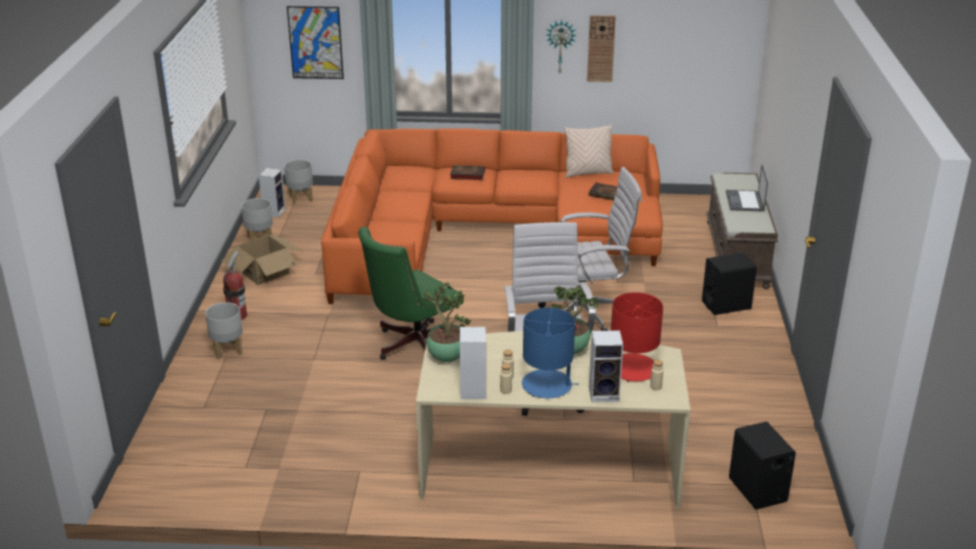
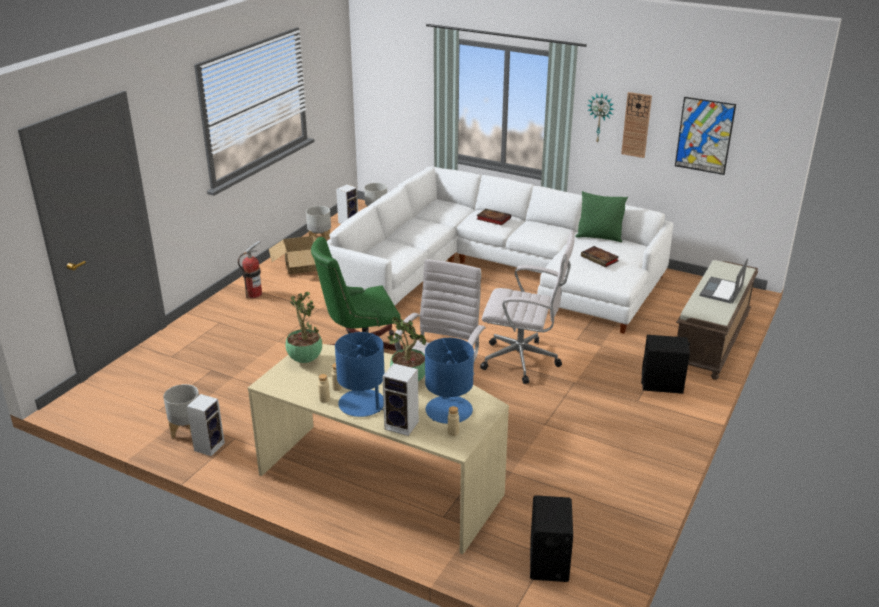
camera: 25 degrees right, 0 degrees up
grey planter [205,302,243,359] -> grey planter moved to [163,384,199,439]
picture [287,6,344,79] -> picture moved to [675,97,736,175]
orange sofa [321,128,663,304] -> white sofa [327,166,673,334]
speaker [460,327,486,399] -> speaker moved to [187,394,225,456]
beige pillow [564,125,614,178] -> green pillow [575,191,628,242]
red table lamp [611,292,663,382] -> blue table lamp [425,338,474,424]

